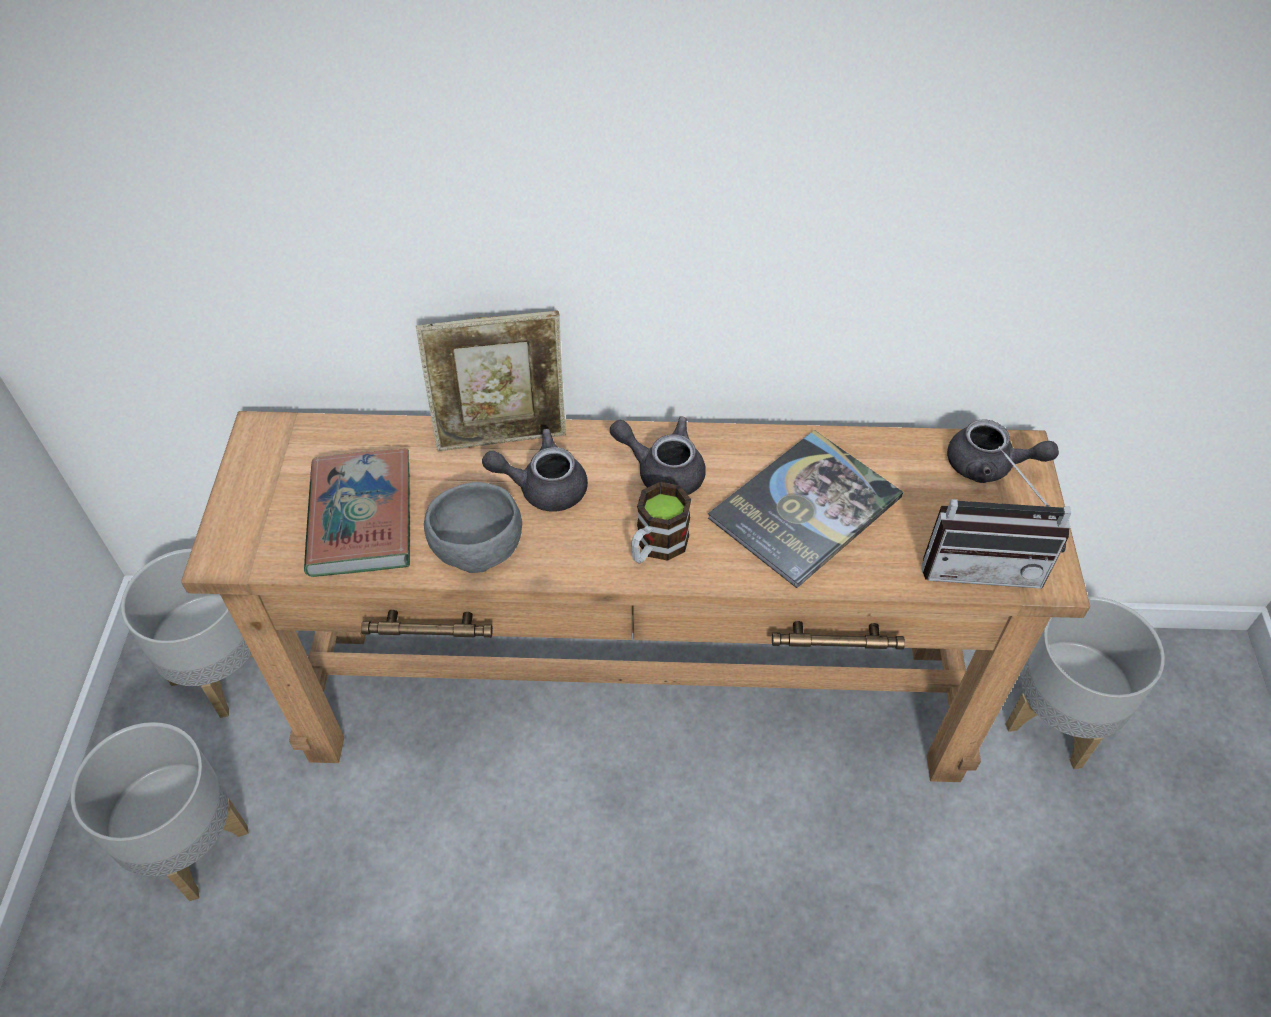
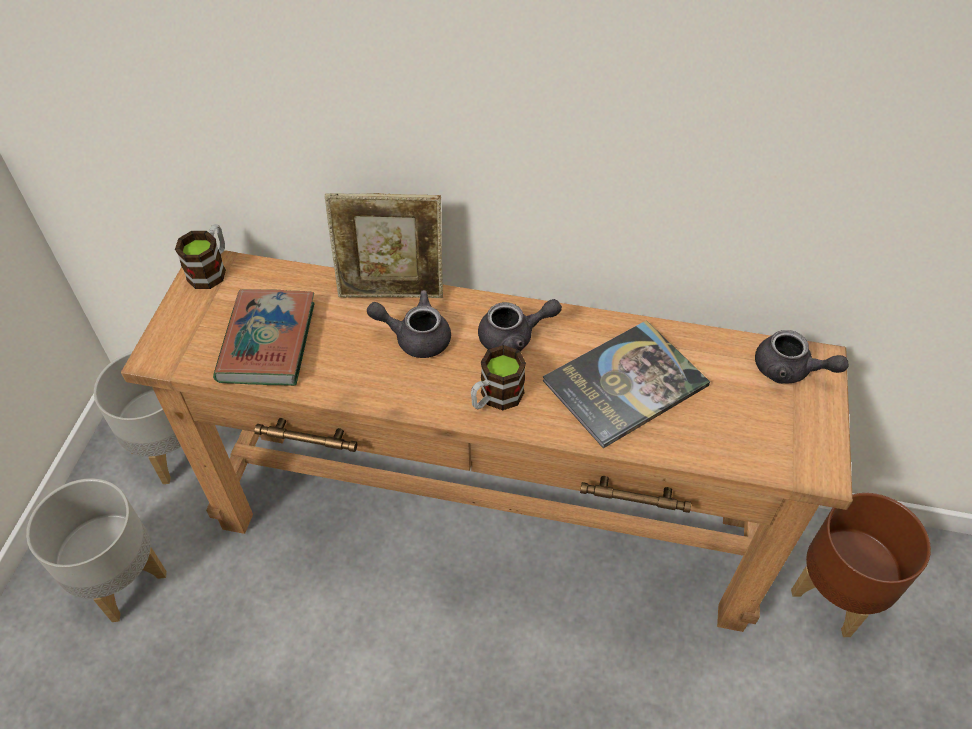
camera: 10 degrees right, 0 degrees up
grey bowl [424,482,522,573] -> none
grey teapot [610,416,706,495] -> grey teapot turned 135 degrees clockwise [478,299,562,352]
radio [922,446,1071,589] -> none
grey planter [1005,596,1165,769] -> brown planter [791,493,931,637]
none -> mug [175,224,226,289]

